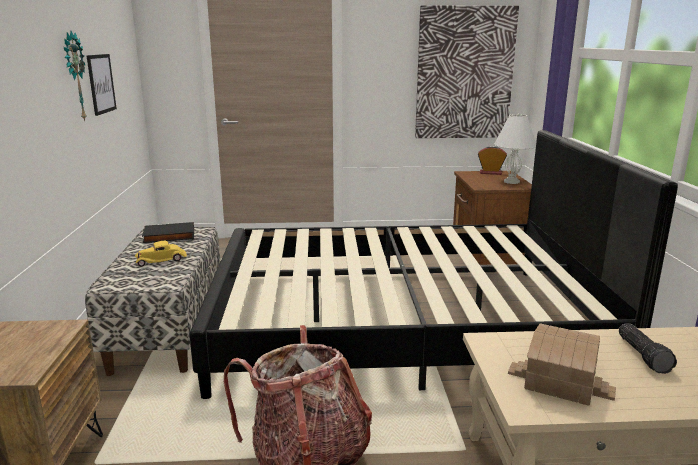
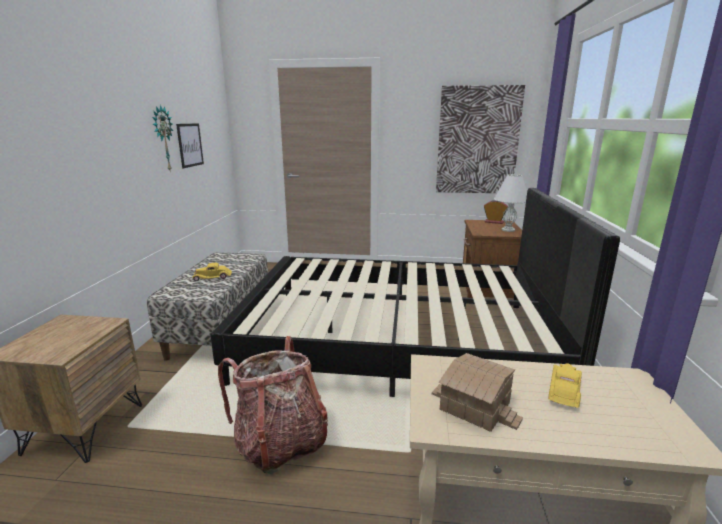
camera: 10 degrees right, 0 degrees up
black book [142,222,194,243] -> none
flashlight [619,323,677,374] -> yellow toy car [548,363,582,408]

